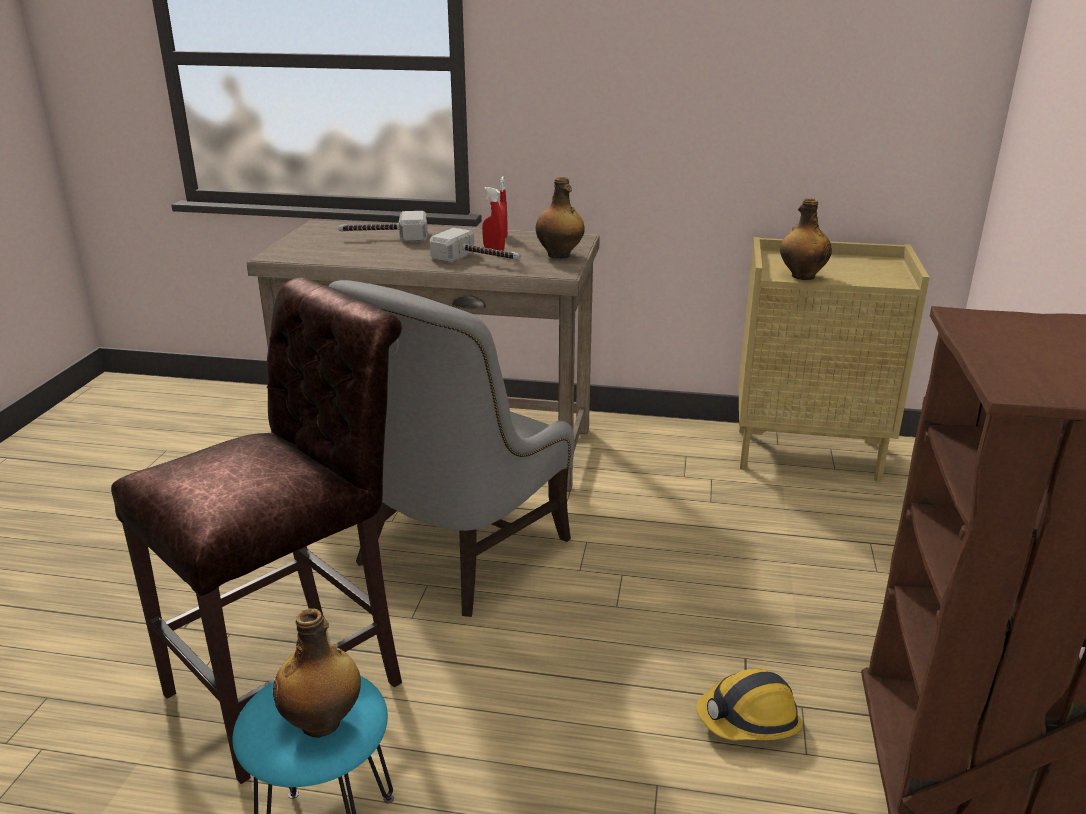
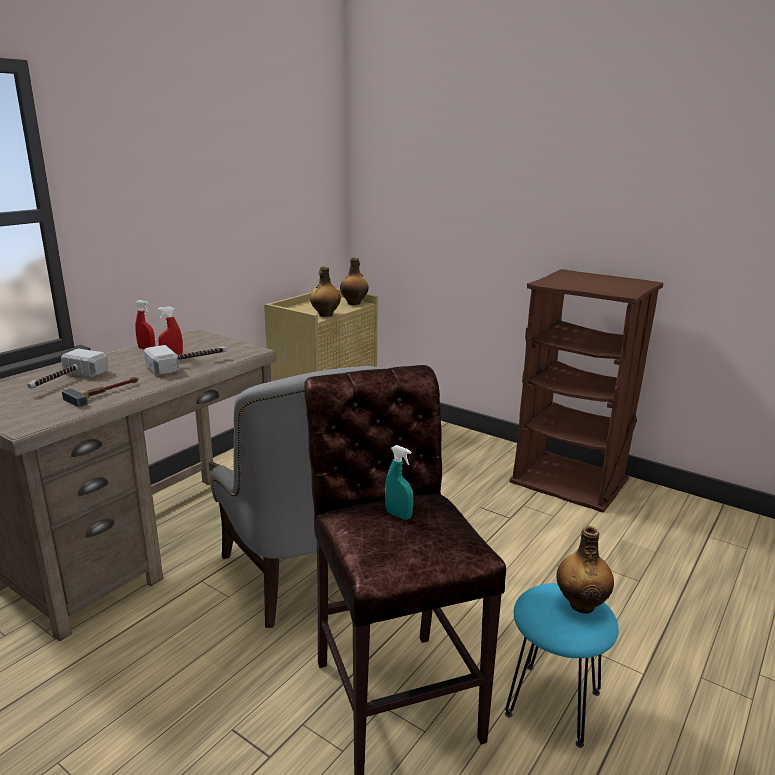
camera: 65 degrees left, 5 degrees down
bottle [536,177,585,259] -> bottle moved to [340,258,369,305]
hard hat [696,669,802,740] -> none
none -> hammer [62,377,139,407]
none -> turquoise spray bottle [385,445,413,520]

